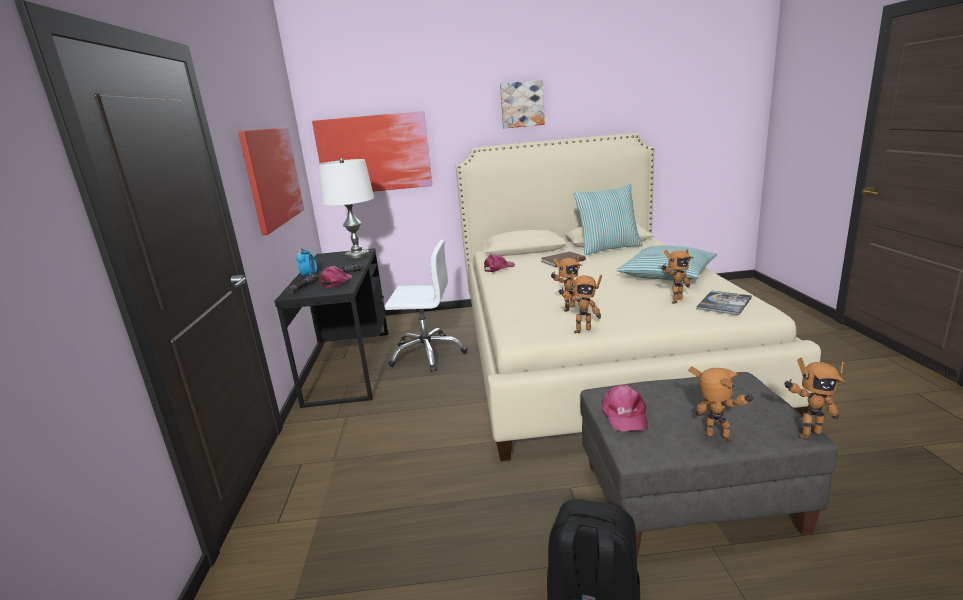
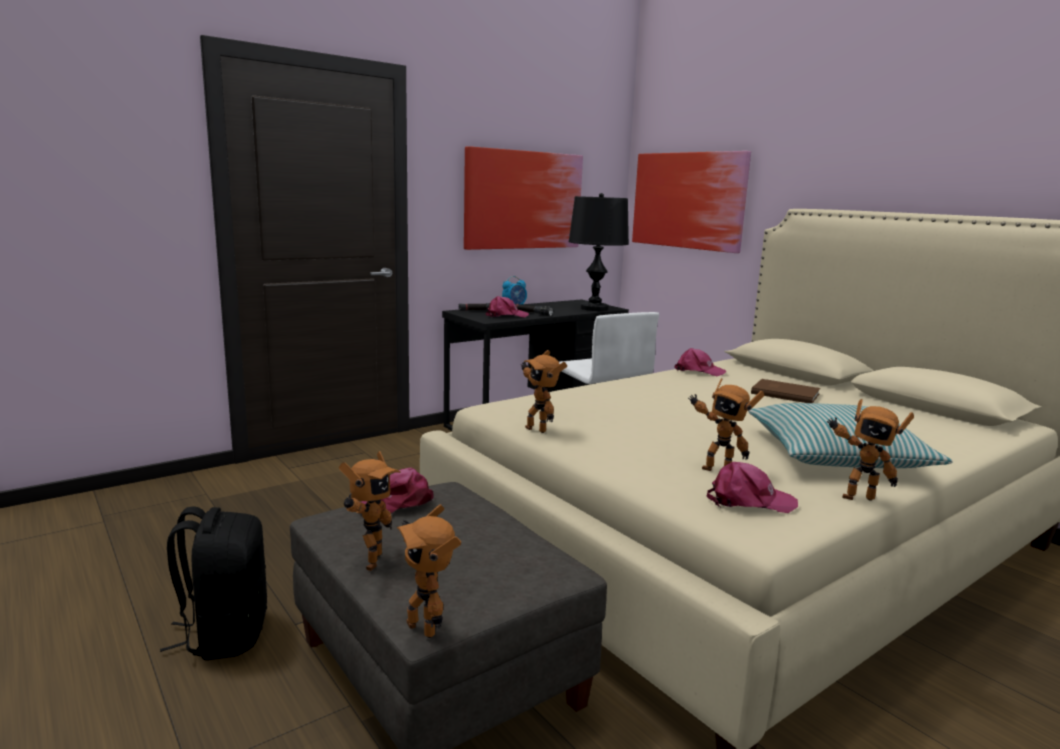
camera: 55 degrees right, 5 degrees down
white table lamp [318,158,374,259] -> black table lamp [569,193,629,311]
picture [500,80,545,128] -> none
toy robot [551,256,583,312] -> toy robot moved to [827,399,914,501]
pillow [573,184,643,256] -> none
book [696,291,752,315] -> pink cap [706,462,798,513]

